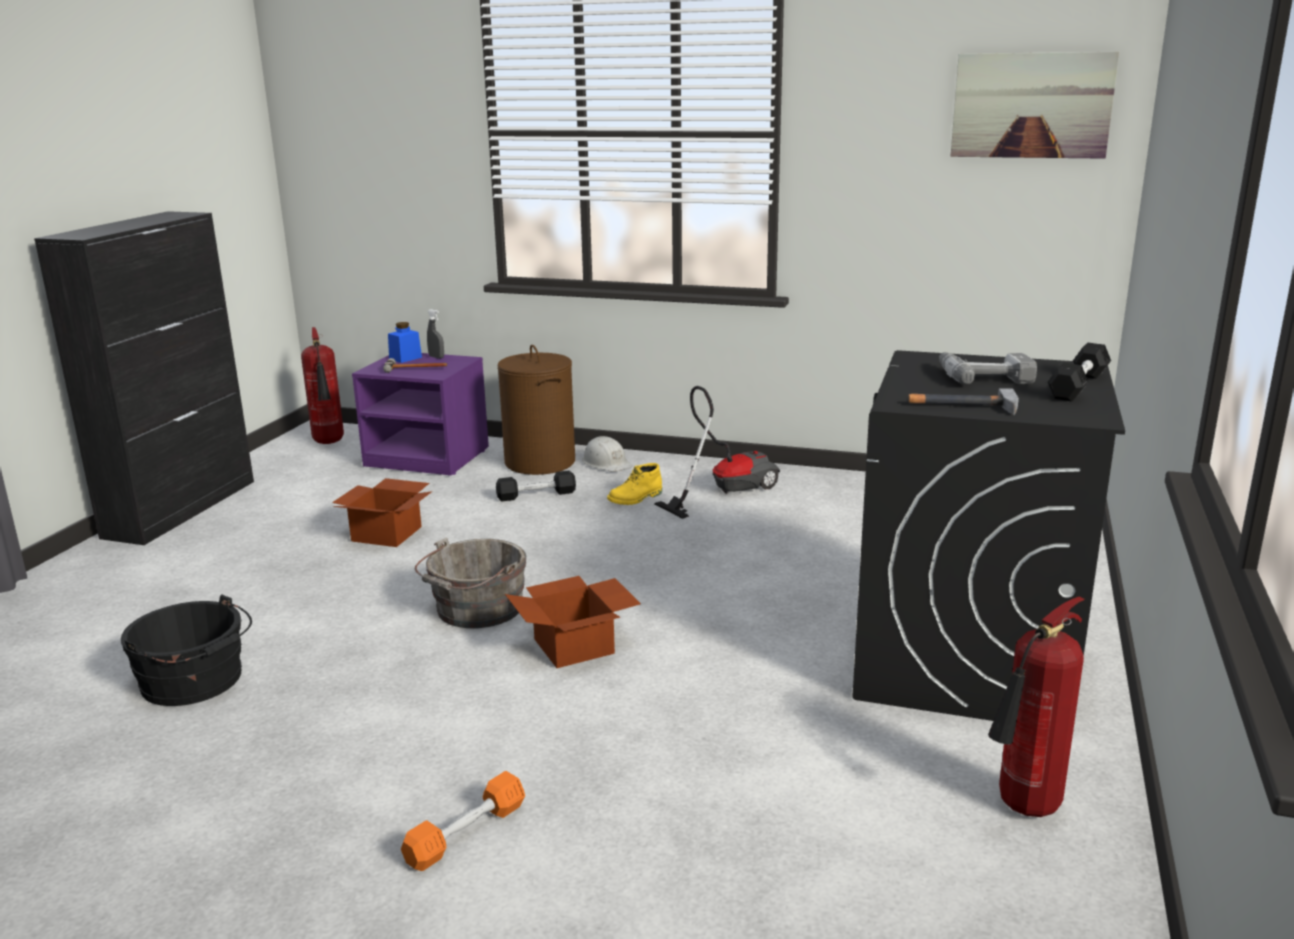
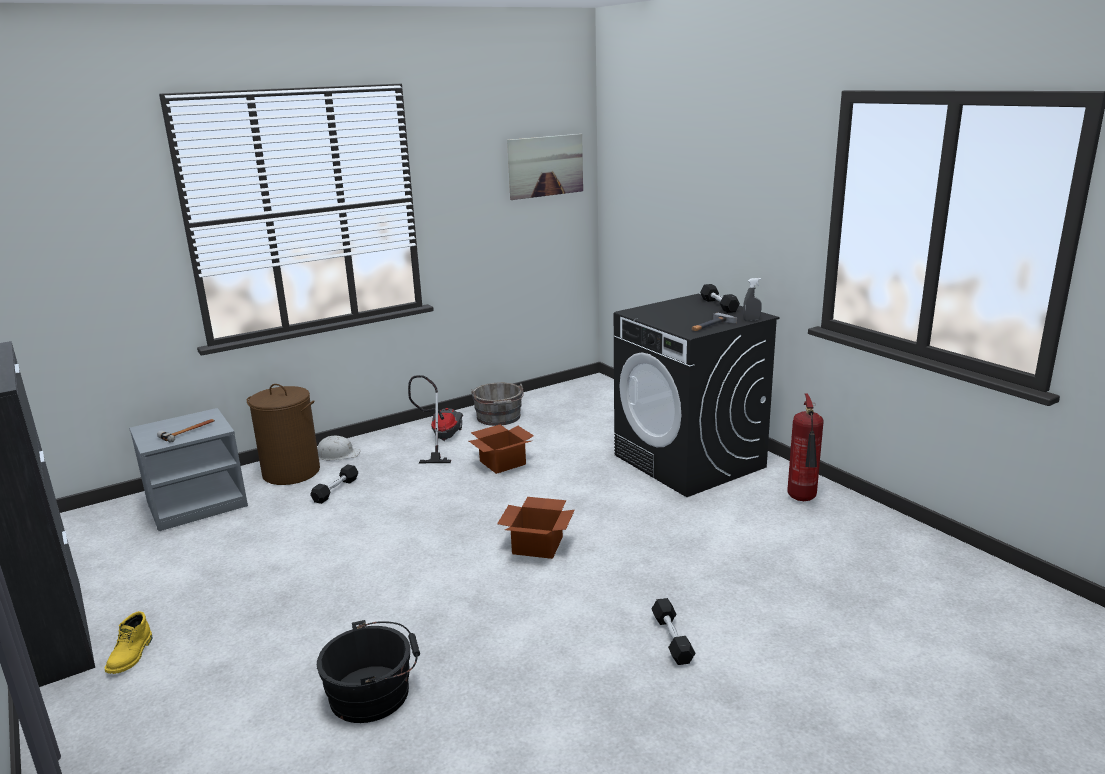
camera: 50 degrees left, 0 degrees up
fire extinguisher [301,327,344,444] -> none
cardboard box [332,478,432,547] -> cardboard box moved to [469,425,534,474]
purple nightstand [352,353,489,476] -> grey nightstand [129,408,248,531]
blue jar [388,322,422,363] -> none
orange dumbbell [401,771,525,871] -> black dumbbell [652,598,695,665]
grey bucket [415,537,527,628] -> grey bucket moved to [471,383,524,426]
grey spray bottle [427,309,444,359] -> grey spray bottle moved to [743,278,762,321]
yellow boot [607,463,662,505] -> yellow boot moved to [105,611,152,674]
power drill [939,352,1037,384] -> none

